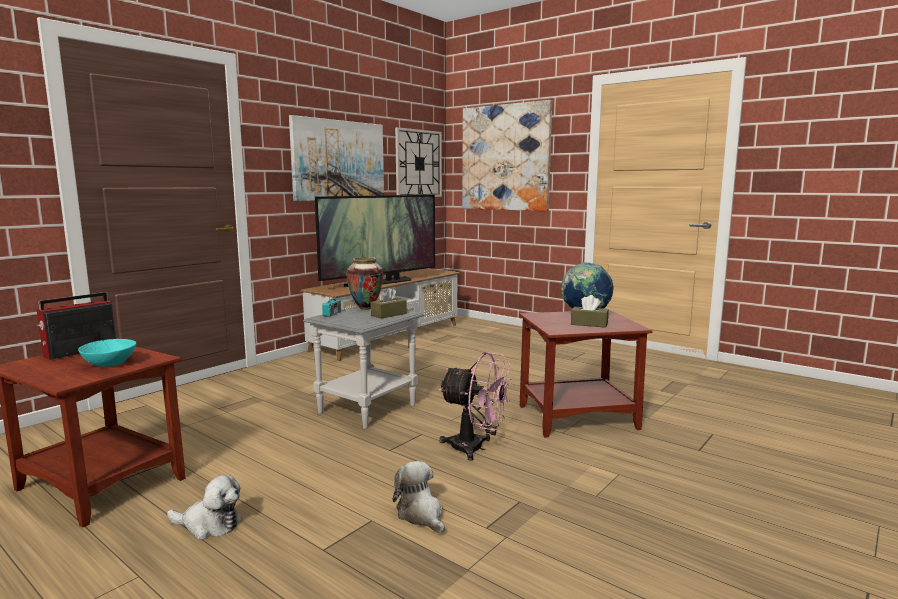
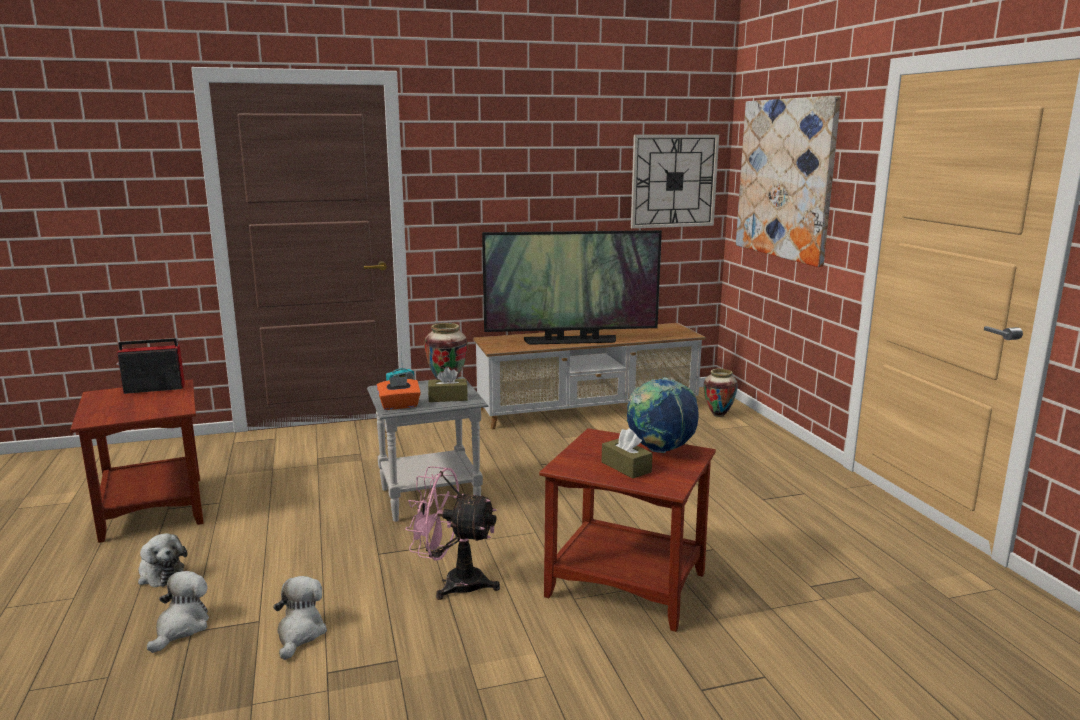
camera: 35 degrees right, 5 degrees up
turquoise bowl [78,339,136,367] -> none
picture [289,115,384,201] -> none
pink fan [439,352,512,461] -> pink fan turned 135 degrees clockwise [405,466,500,600]
none -> plush toy [147,571,209,653]
none -> orange tissue box [376,377,421,410]
none -> vase [704,369,738,417]

